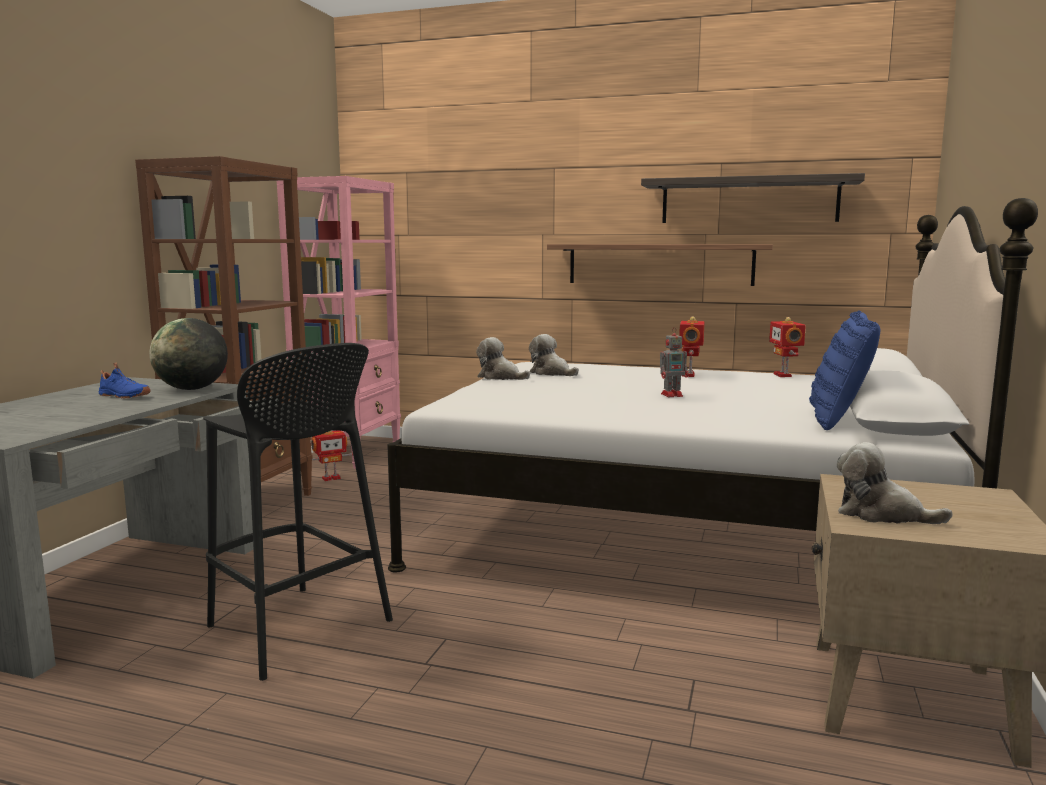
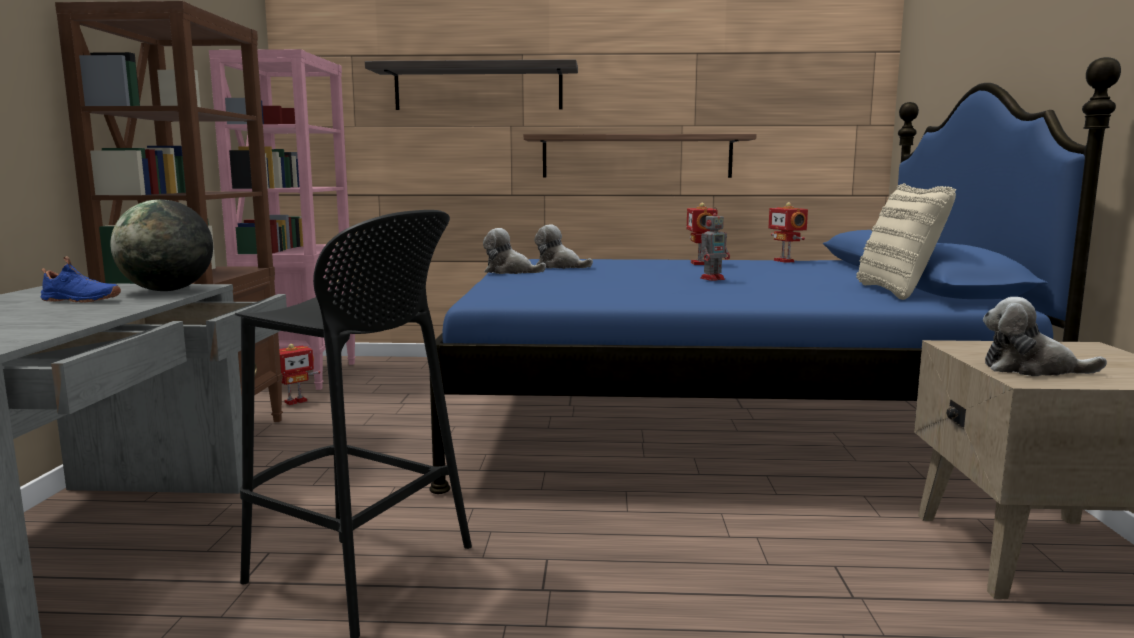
camera: 15 degrees left, 0 degrees up
white bed [387,198,1038,572] -> blue bed [429,57,1121,494]
shelf [641,173,865,223] -> shelf moved to [365,59,578,110]
blue pillow [809,310,880,430] -> beige pillow [856,183,956,300]

